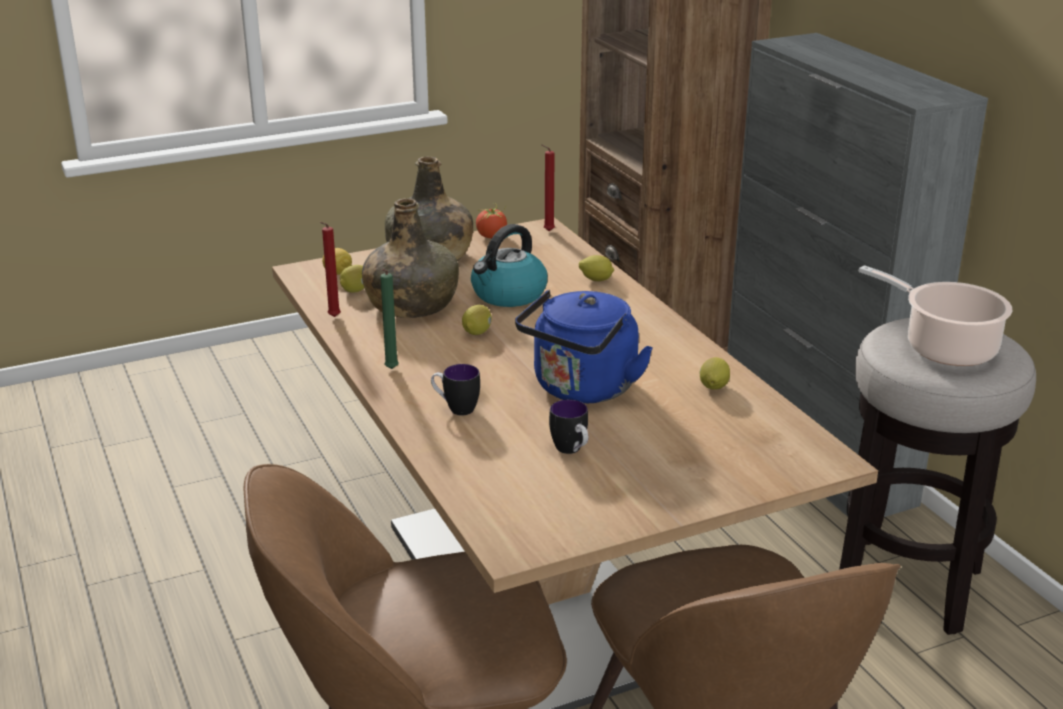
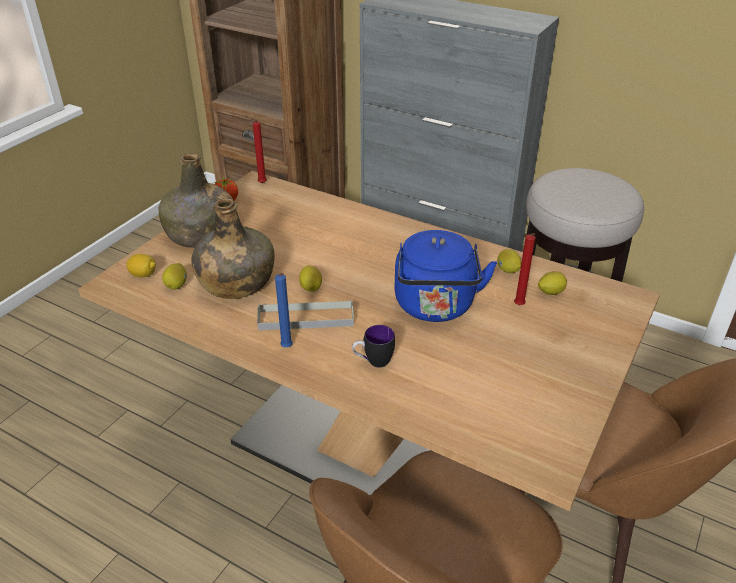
camera: 35 degrees left, 10 degrees up
red candle [320,222,341,317] -> red candle moved to [514,233,535,305]
green candle [380,269,398,369] -> blue candle [275,273,293,347]
kettle [471,224,548,307] -> none
mug [549,400,588,454] -> none
lemon [579,255,614,281] -> lemon moved to [538,271,567,295]
cooking pot [859,265,1013,366] -> none
none -> grey tray [257,300,354,330]

